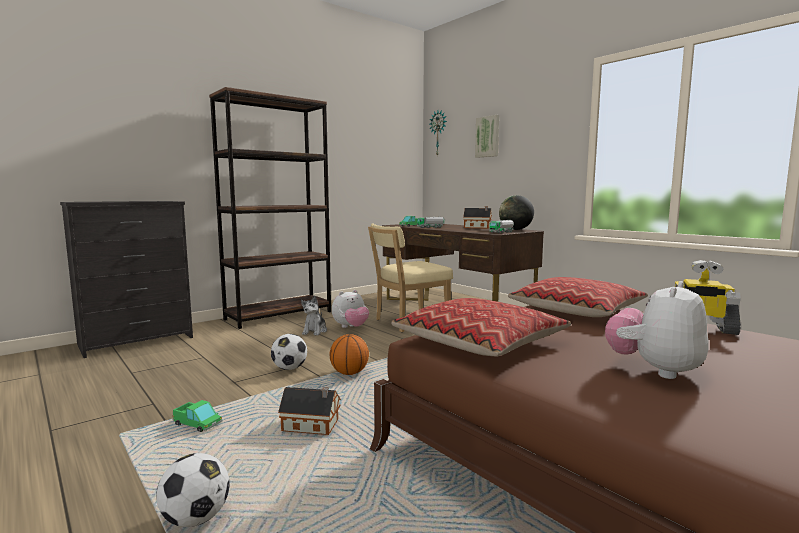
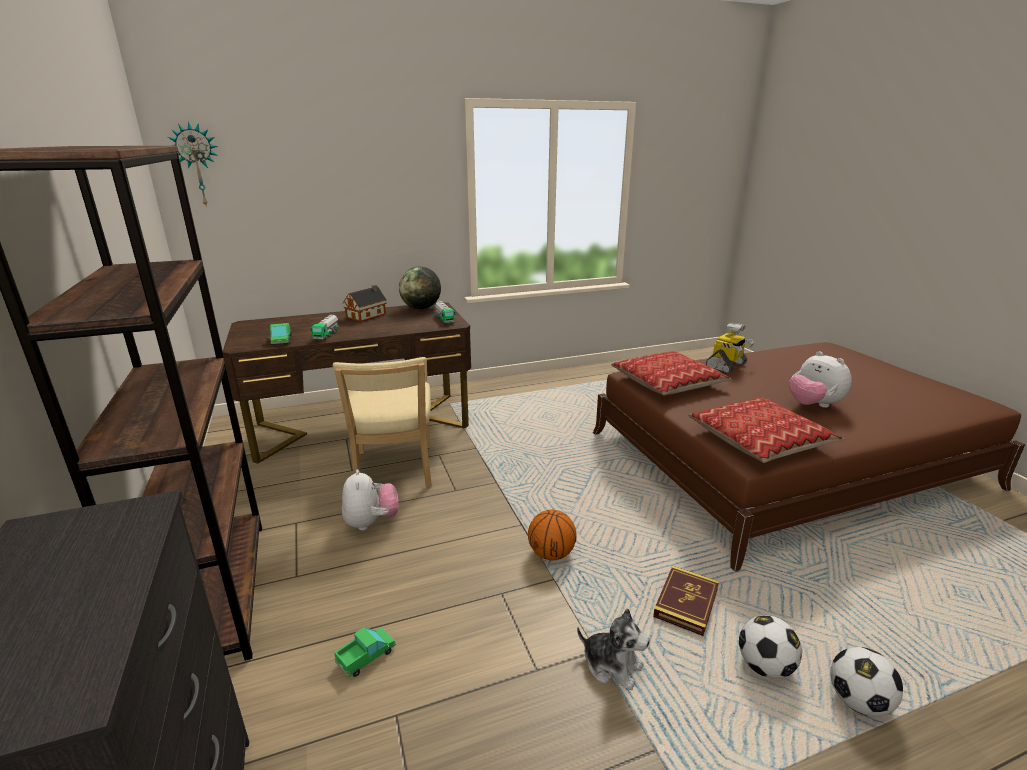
camera: 70 degrees left, 15 degrees up
toy truck [172,400,223,432] -> toy truck moved to [334,627,396,678]
football [271,334,307,370] -> football moved to [739,615,802,679]
toy house [278,387,341,435] -> book [653,566,719,636]
plush toy [301,295,327,336] -> plush toy moved to [577,608,649,690]
picture [475,115,499,158] -> none

